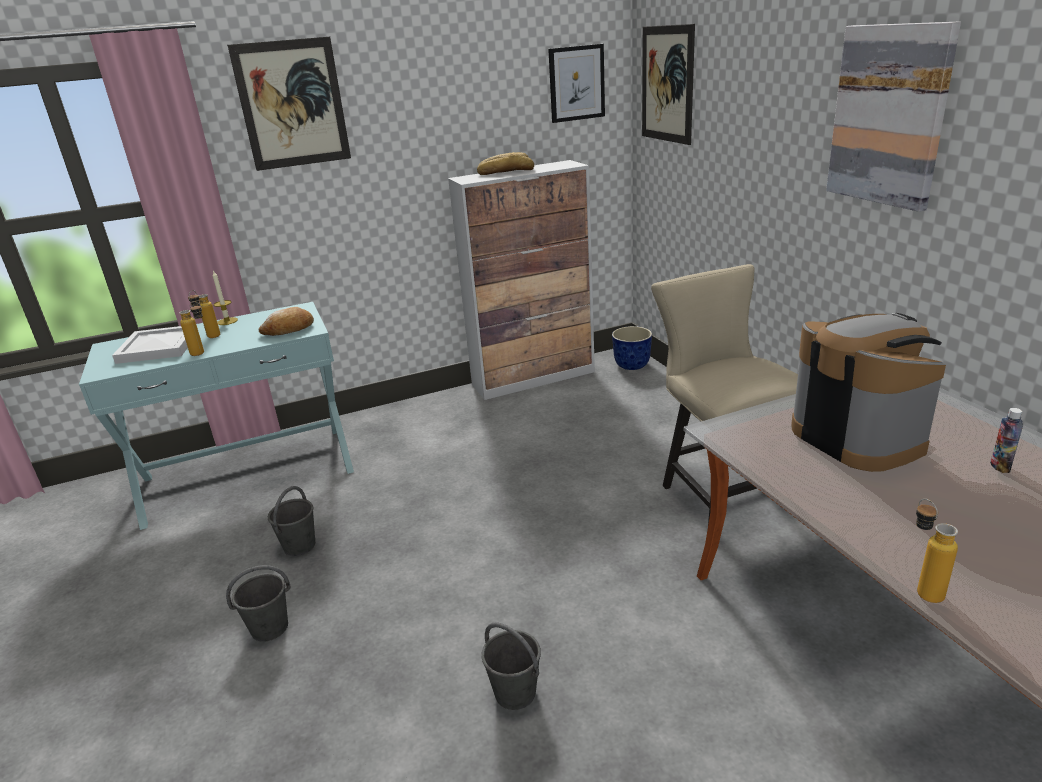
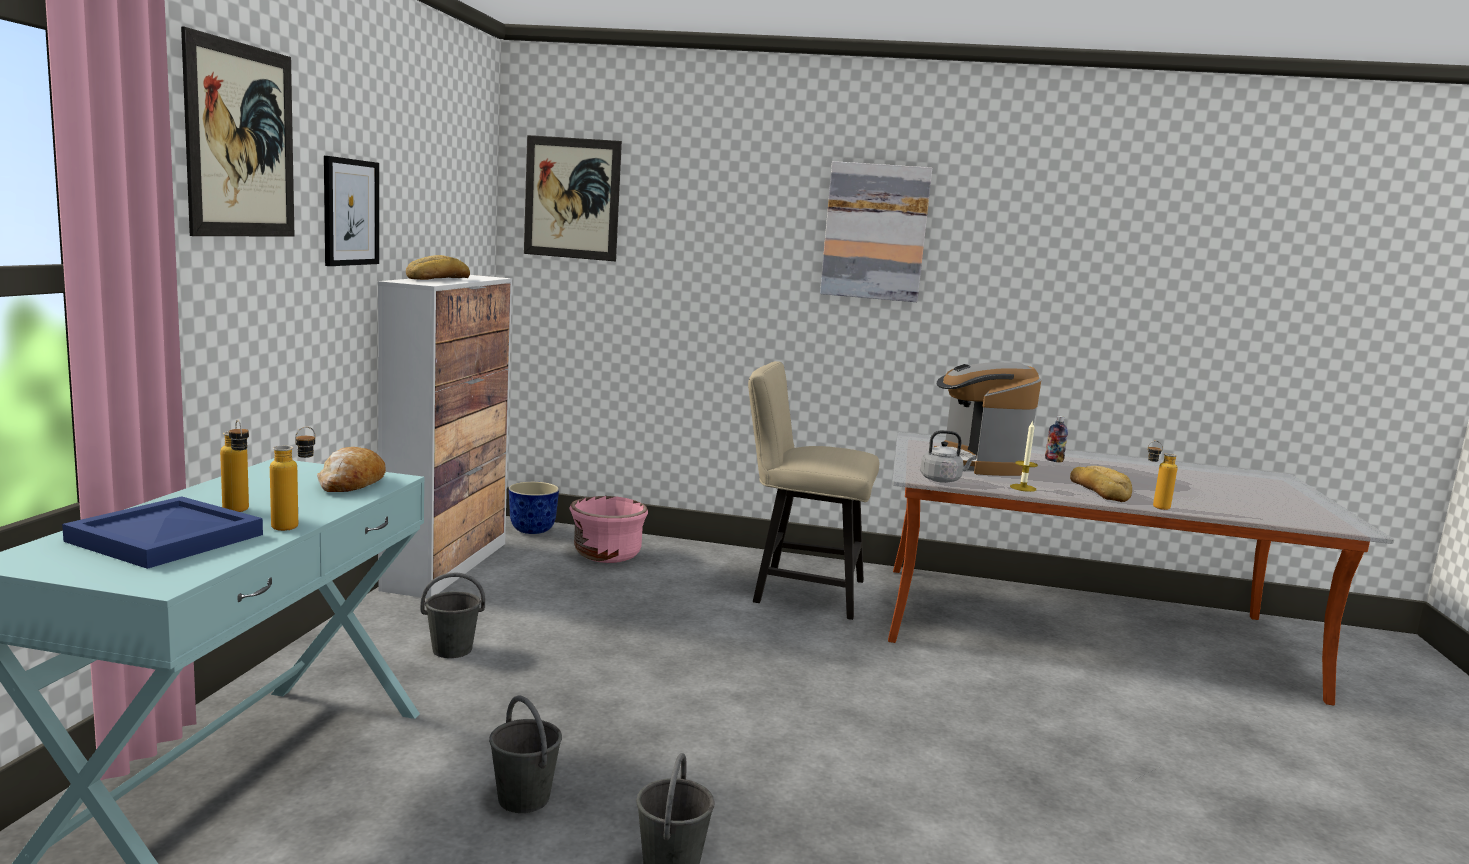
camera: 60 degrees left, 15 degrees down
white tray [112,326,188,364] -> blue tray [62,496,263,569]
candle [212,270,238,325] -> candle moved to [1010,420,1038,492]
grey bucket [481,622,541,710] -> grey bucket moved to [420,573,485,658]
picture [548,44,605,123] -> picture moved to [324,156,379,266]
coffee machine [791,313,946,472] -> coffee machine turned 105 degrees counterclockwise [934,362,1041,476]
none -> pink planter [569,496,648,563]
none -> grey kettle [920,430,977,483]
none -> bread [1070,466,1132,502]

